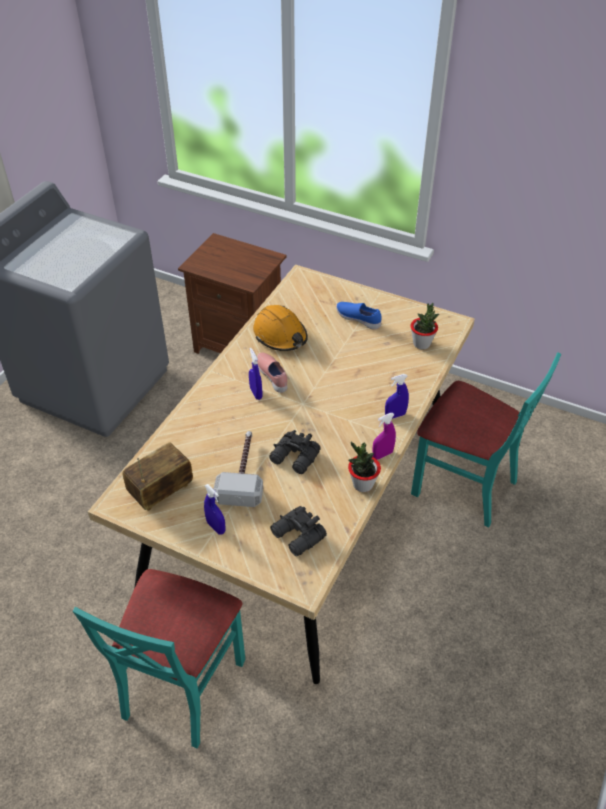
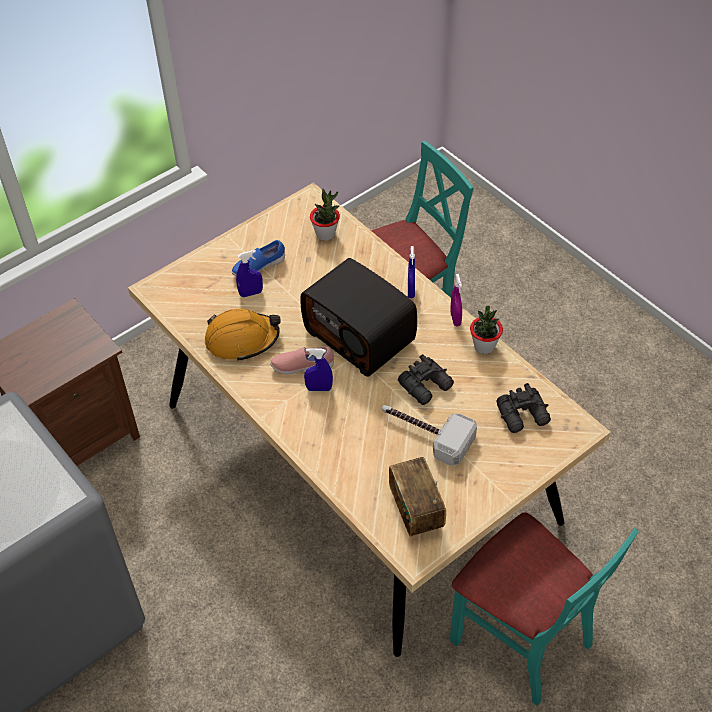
camera: 65 degrees left, 5 degrees up
blue spray bottle [204,484,226,535] -> blue spray bottle moved to [236,250,263,297]
none -> radio [300,258,417,377]

